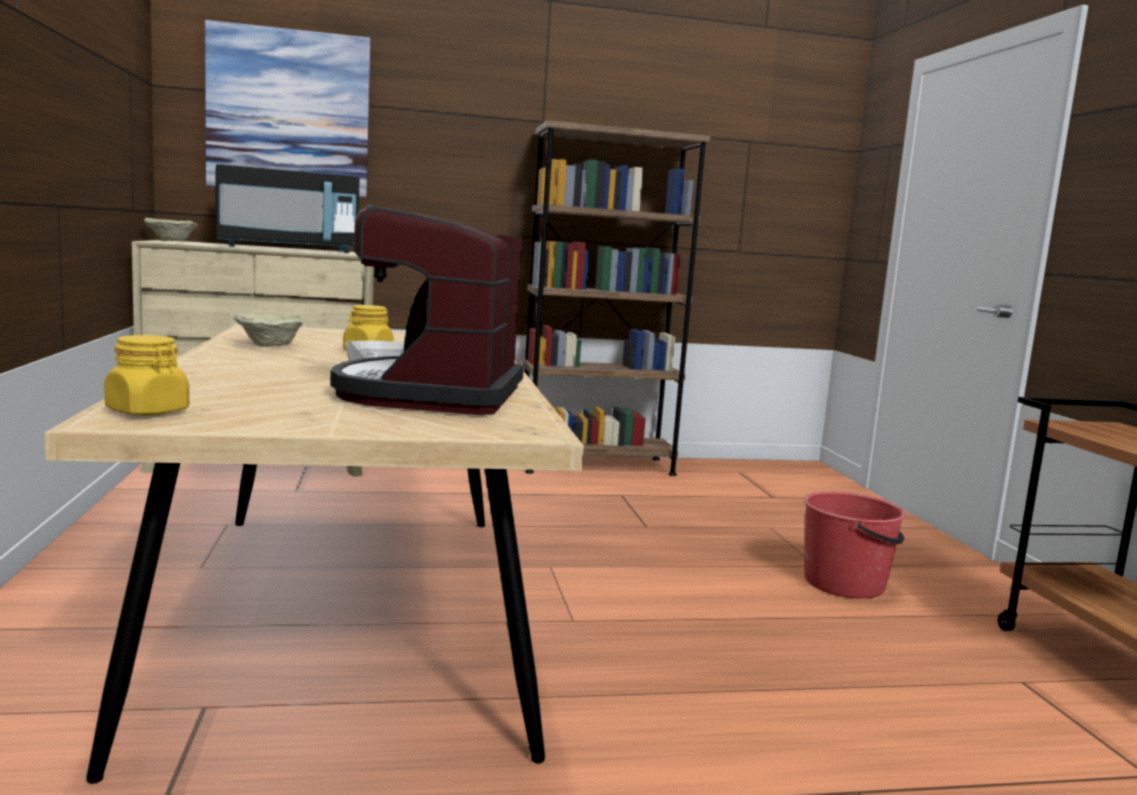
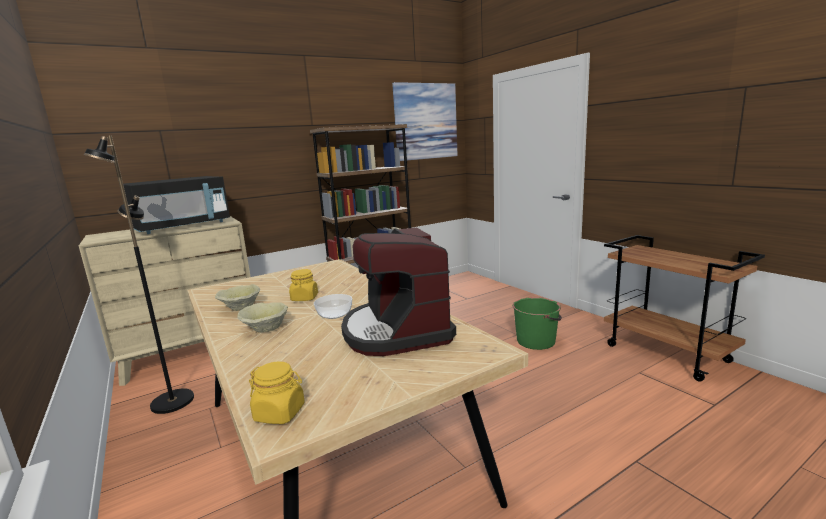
camera: 20 degrees left, 5 degrees up
beige bowl [144,218,198,241] -> beige bowl moved to [237,302,288,332]
picture [205,20,371,197] -> picture moved to [392,82,458,161]
red bucket [804,491,906,599] -> green bucket [513,297,562,350]
none -> black floor lamp [84,135,194,414]

